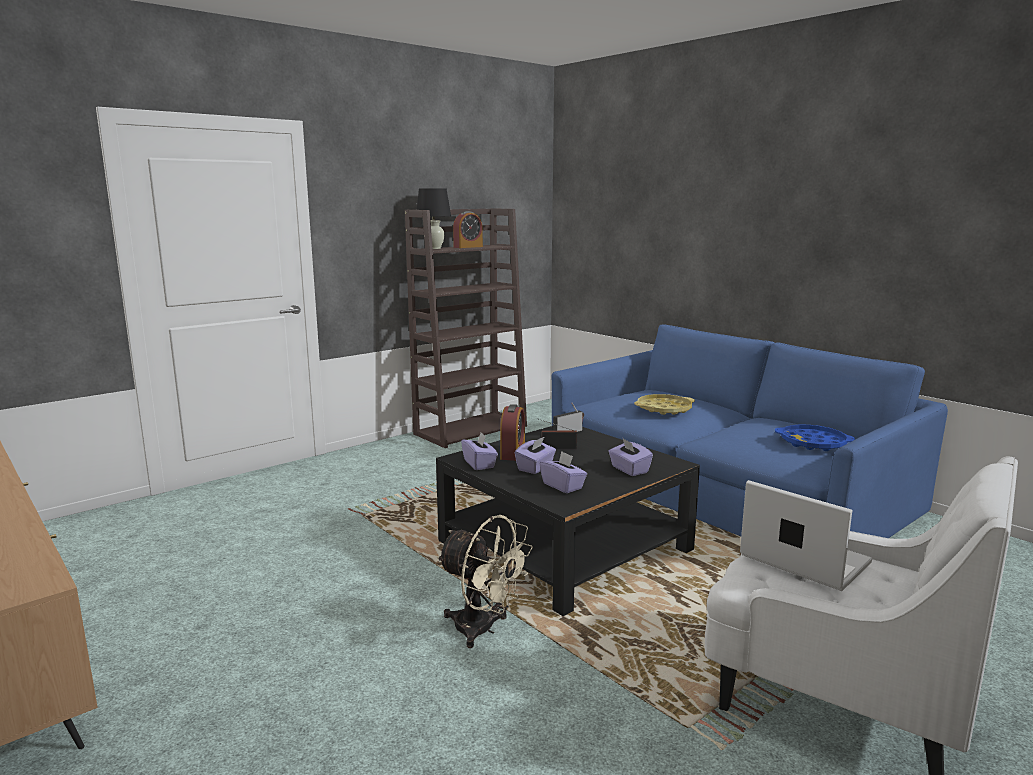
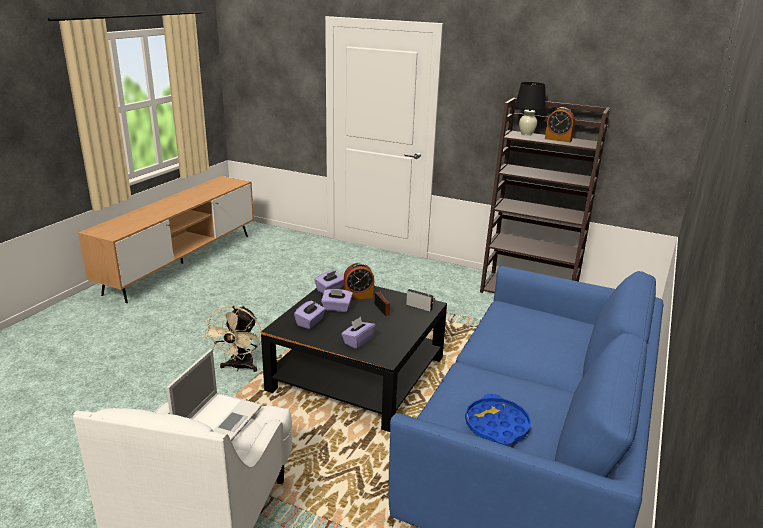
camera: 65 degrees right, 10 degrees up
yellow tray [634,394,695,415] -> none

